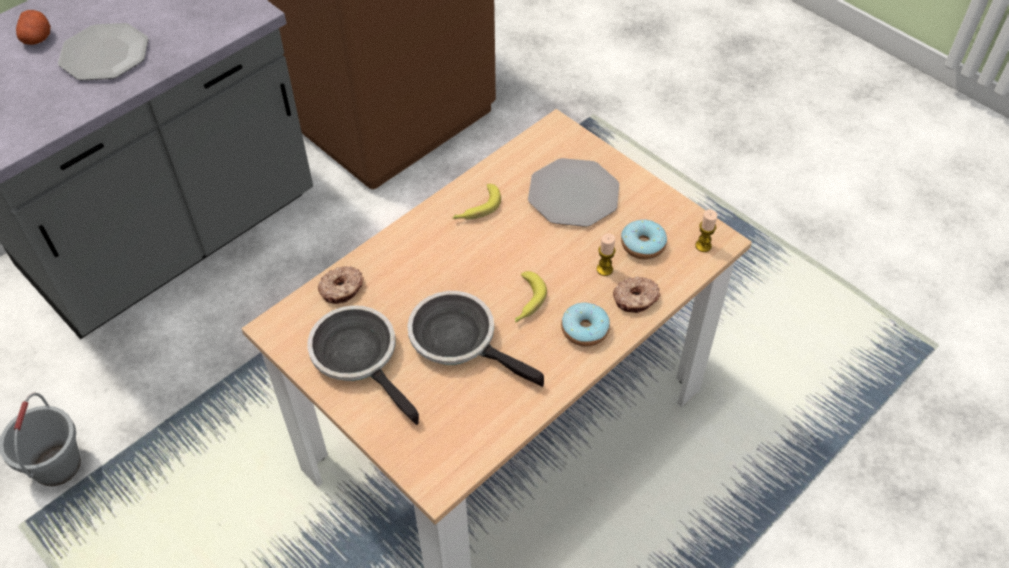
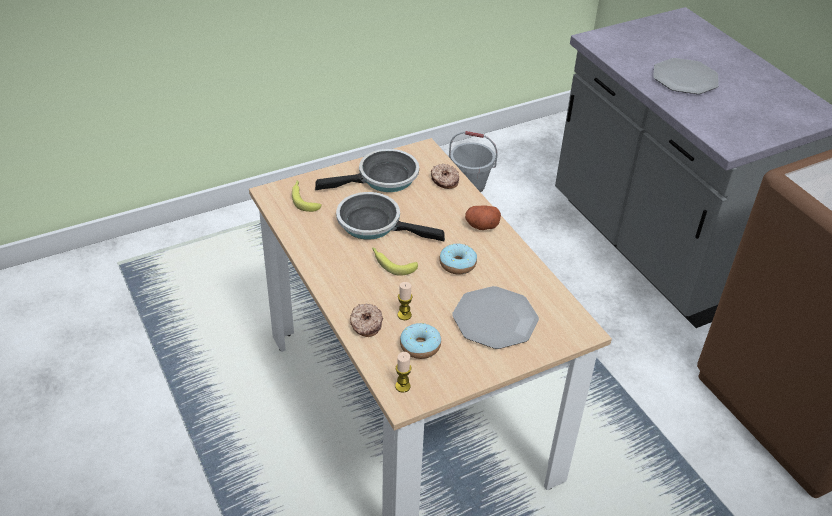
camera: 105 degrees right, 10 degrees down
potato [16,10,51,45] -> potato moved to [465,205,501,230]
frying pan [407,291,544,387] -> frying pan turned 120 degrees counterclockwise [336,192,445,241]
banana [453,184,501,219] -> banana moved to [292,180,322,212]
donut [561,303,610,347] -> donut moved to [439,244,477,275]

